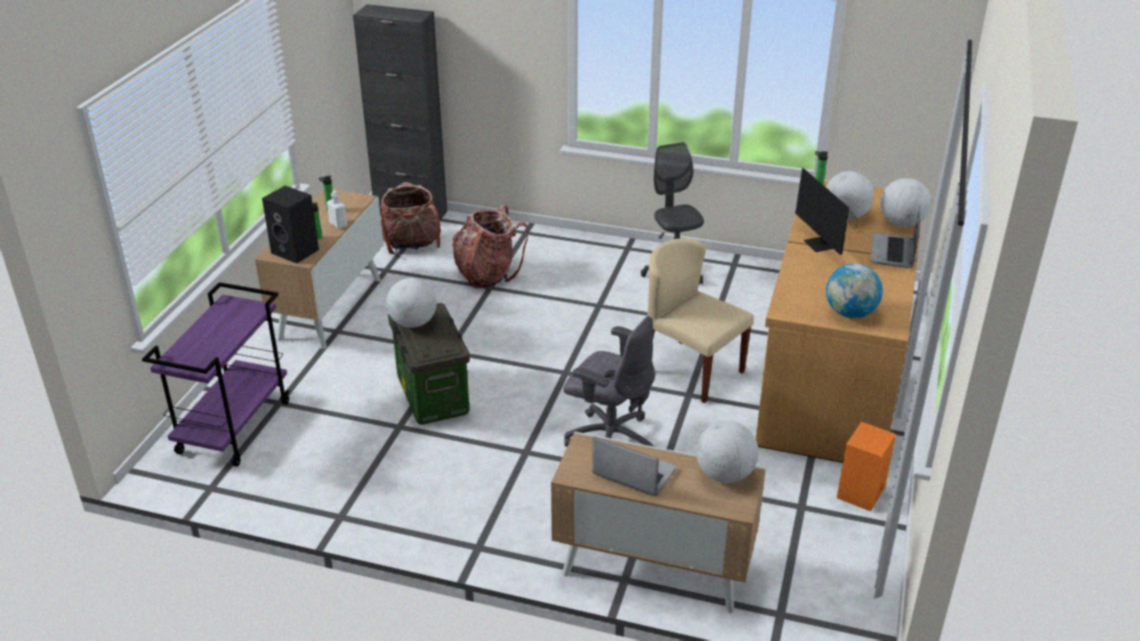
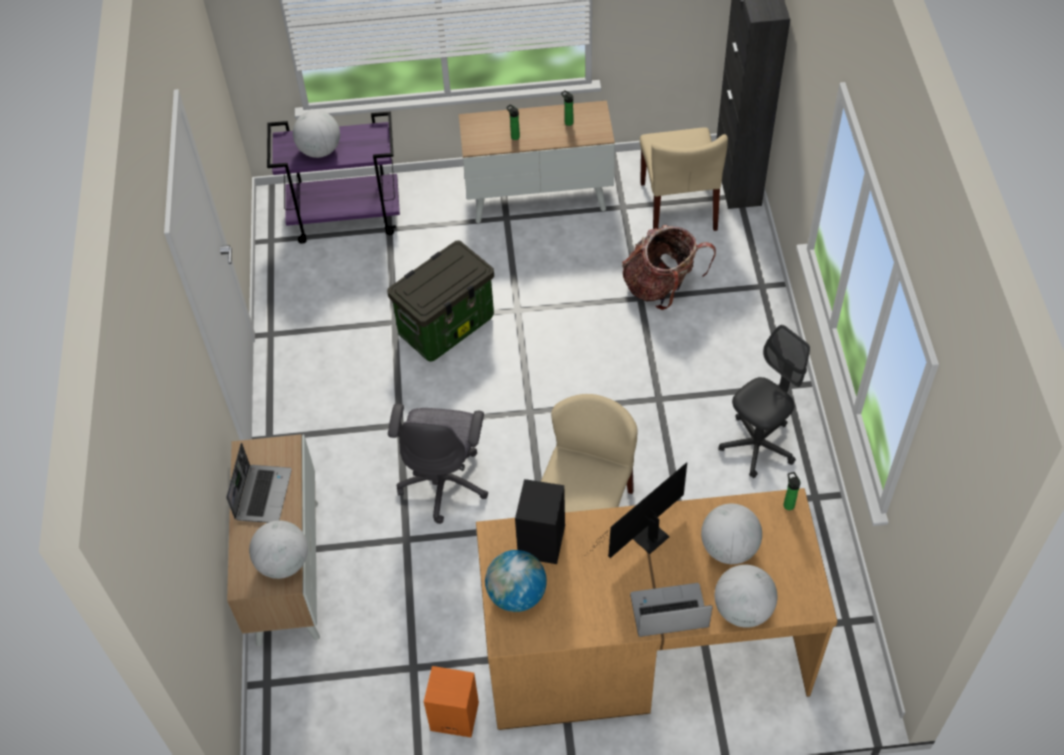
camera: 70 degrees right, 20 degrees up
black speaker [262,186,319,264] -> black speaker moved to [515,479,565,564]
white bottle [327,190,347,229] -> none
backpack [381,182,441,254] -> beige chair [640,127,728,231]
globe [386,278,437,328] -> globe moved to [293,110,340,158]

